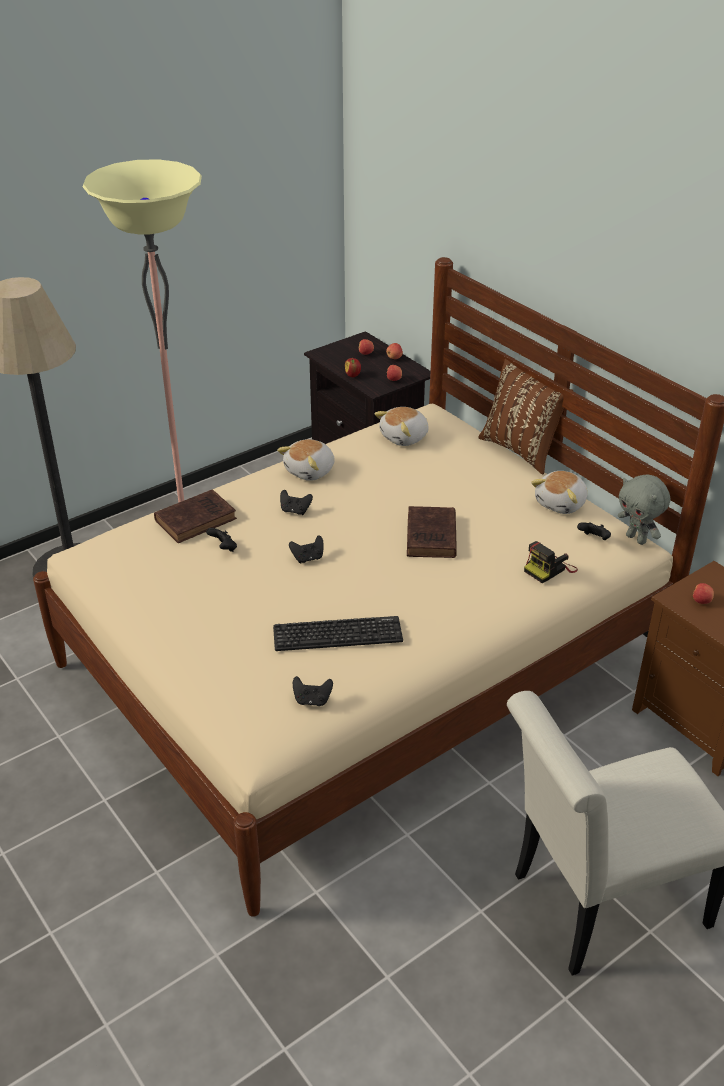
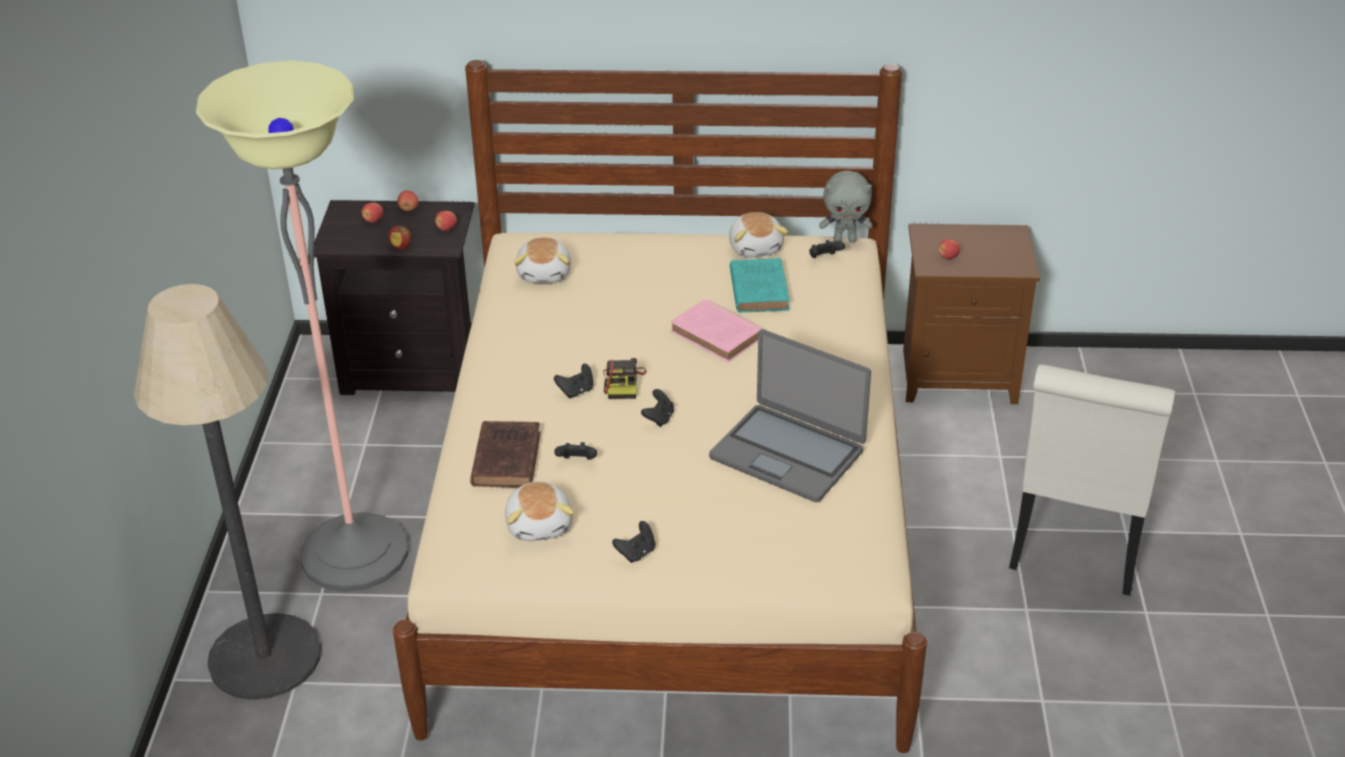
camera: 50 degrees left, 0 degrees up
keyboard [273,616,403,651] -> laptop [709,329,871,502]
plush toy [277,439,335,481] -> plush toy moved to [505,482,574,541]
black game controller [293,676,333,706] -> black game controller moved to [612,521,655,563]
brown book [407,506,457,558] -> pink book [670,299,763,362]
brown pillow [479,359,573,475] -> none
camera [524,541,578,583] -> camera moved to [603,358,646,399]
none -> turquoise book [730,258,790,313]

